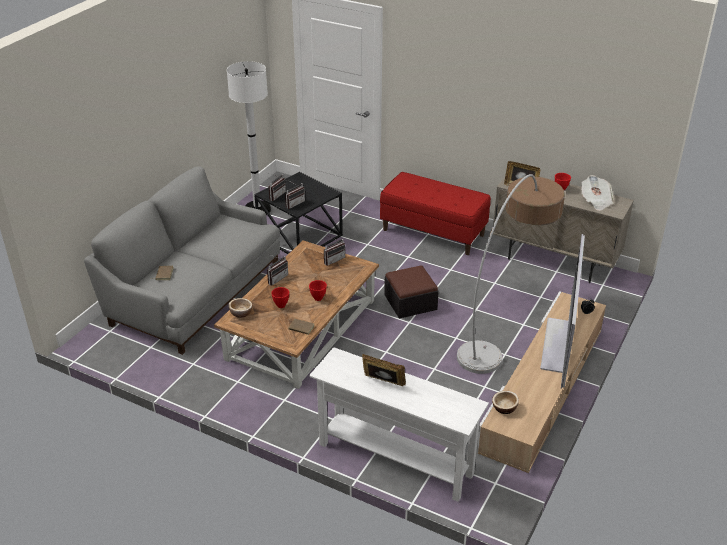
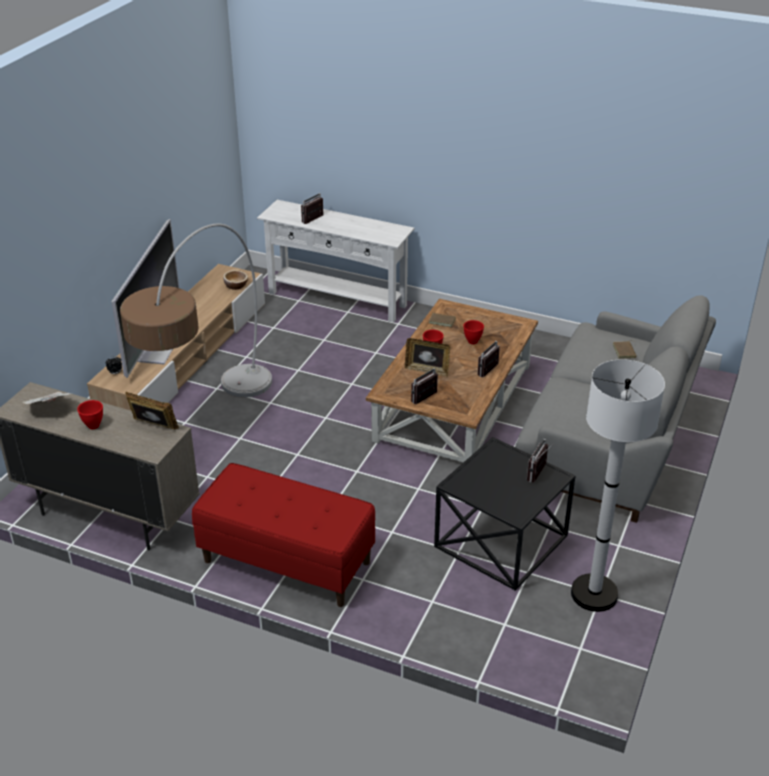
camera: 175 degrees right, 0 degrees up
bowl [229,298,252,318] -> none
radio [285,180,305,209] -> radio moved to [301,193,323,224]
picture frame [362,354,406,386] -> picture frame moved to [405,338,450,377]
ottoman [384,265,439,319] -> none

